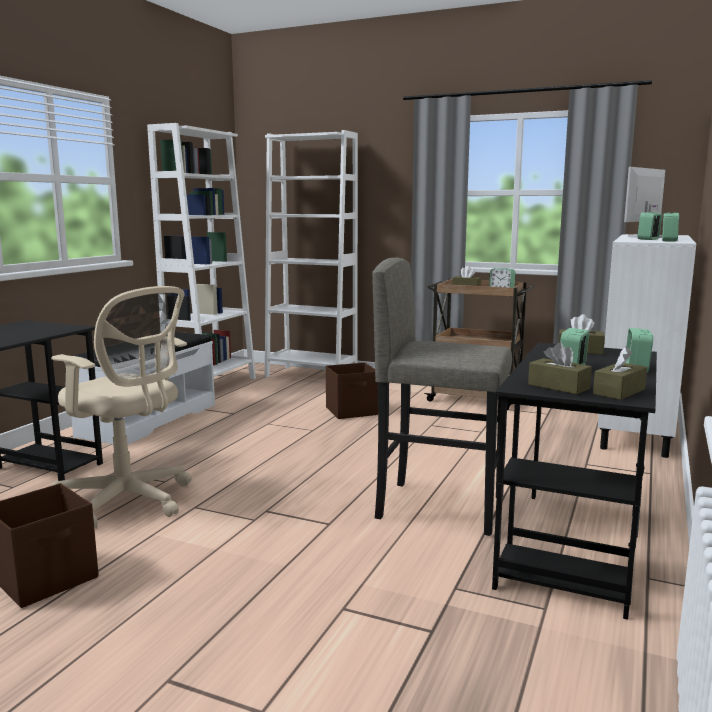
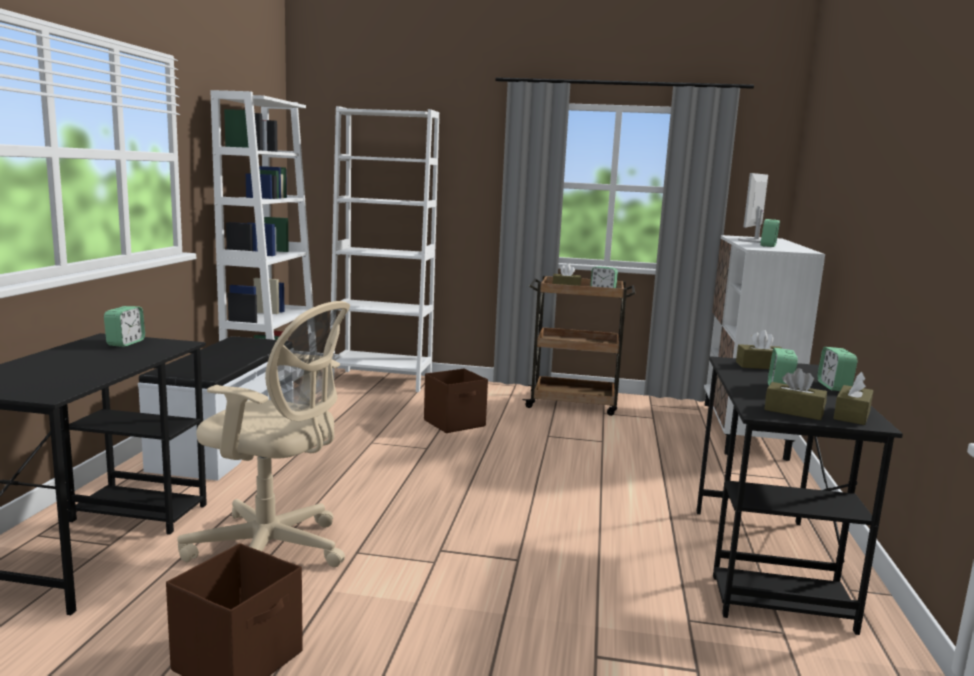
camera: 15 degrees left, 0 degrees up
grey stool [372,258,512,536] -> none
alarm clock [662,213,679,242] -> alarm clock moved to [104,306,145,347]

